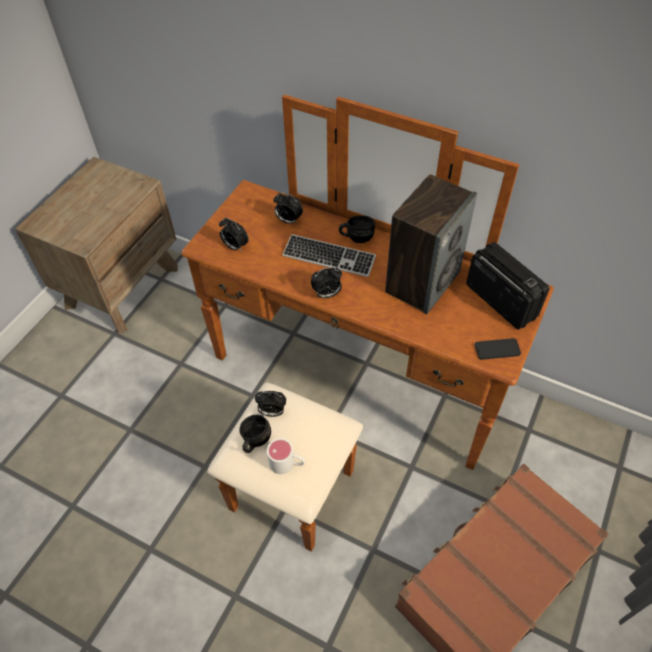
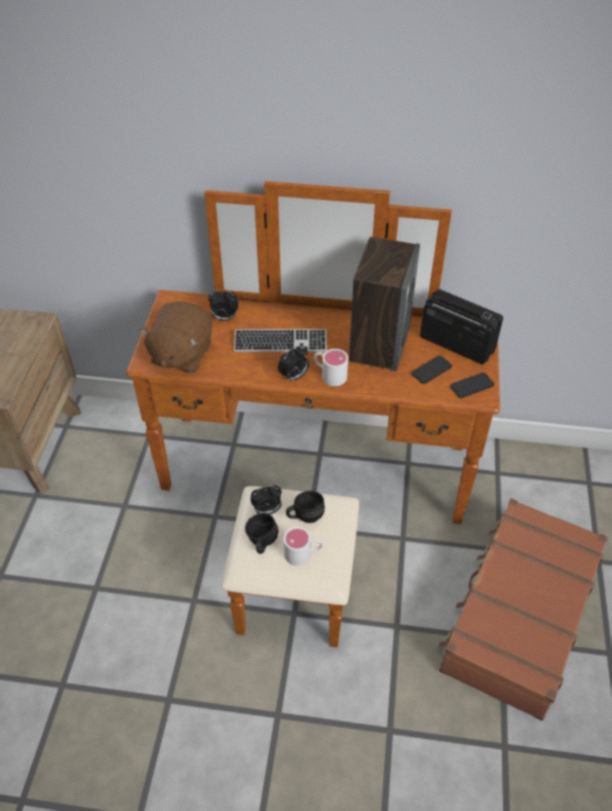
camera: 20 degrees left, 5 degrees down
alarm clock [219,218,249,251] -> brown plush toy [139,301,212,373]
black mug [339,215,375,243] -> black mug moved to [286,491,325,523]
none -> white mug [314,349,348,386]
none -> phone [411,356,452,384]

